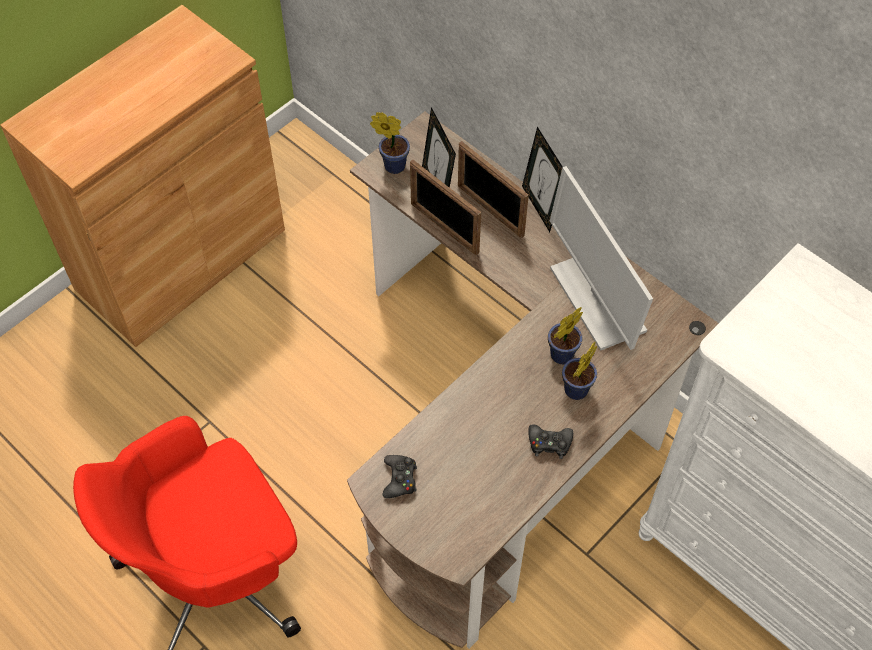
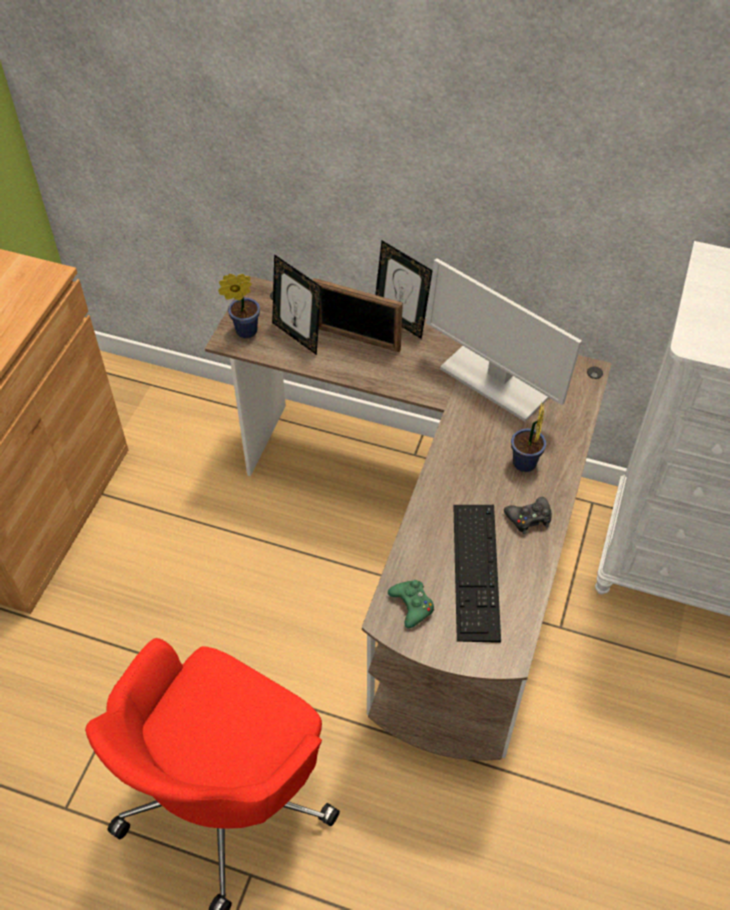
camera: 25 degrees left, 5 degrees down
black game controller [383,455,417,498] -> green game controller [388,580,434,628]
picture frame [410,160,481,255] -> none
potted plant [548,307,583,364] -> none
none -> keyboard [453,505,501,643]

